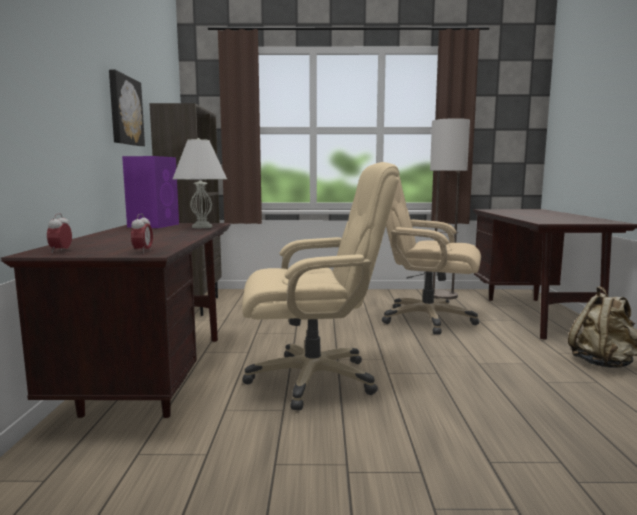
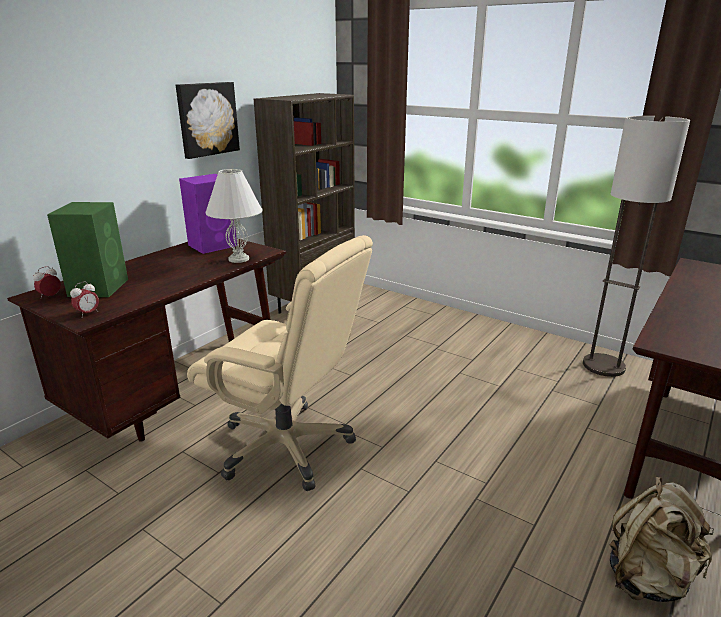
camera: 35 degrees right, 15 degrees up
beige office chair [382,176,481,334] -> none
none -> green speaker [47,202,128,297]

